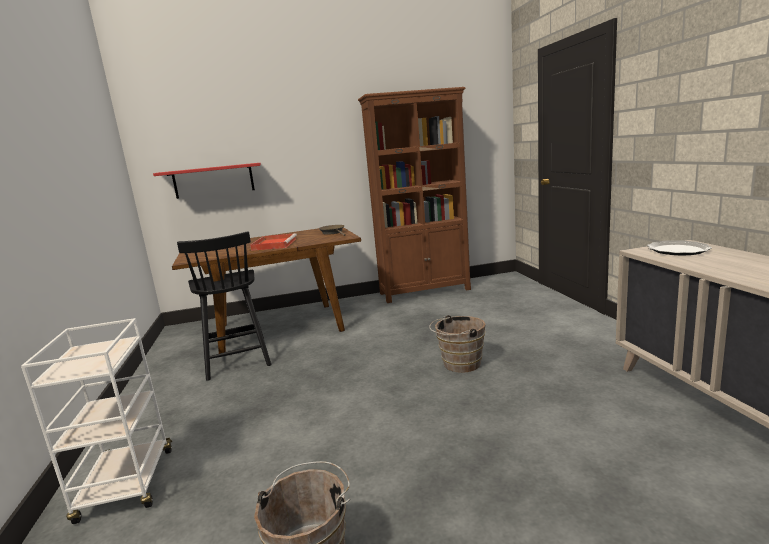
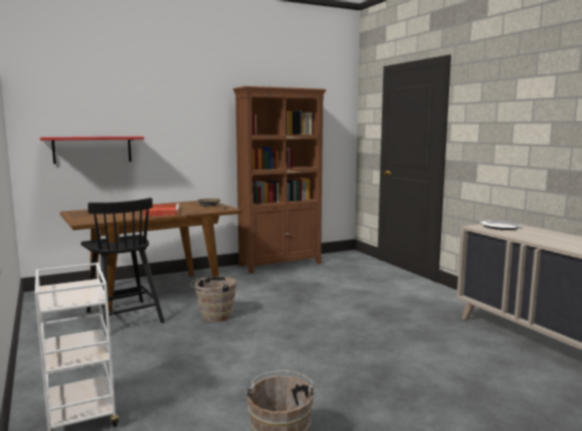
camera: 15 degrees left, 5 degrees down
brown bucket [429,315,486,373] -> brown bucket moved to [190,276,237,322]

